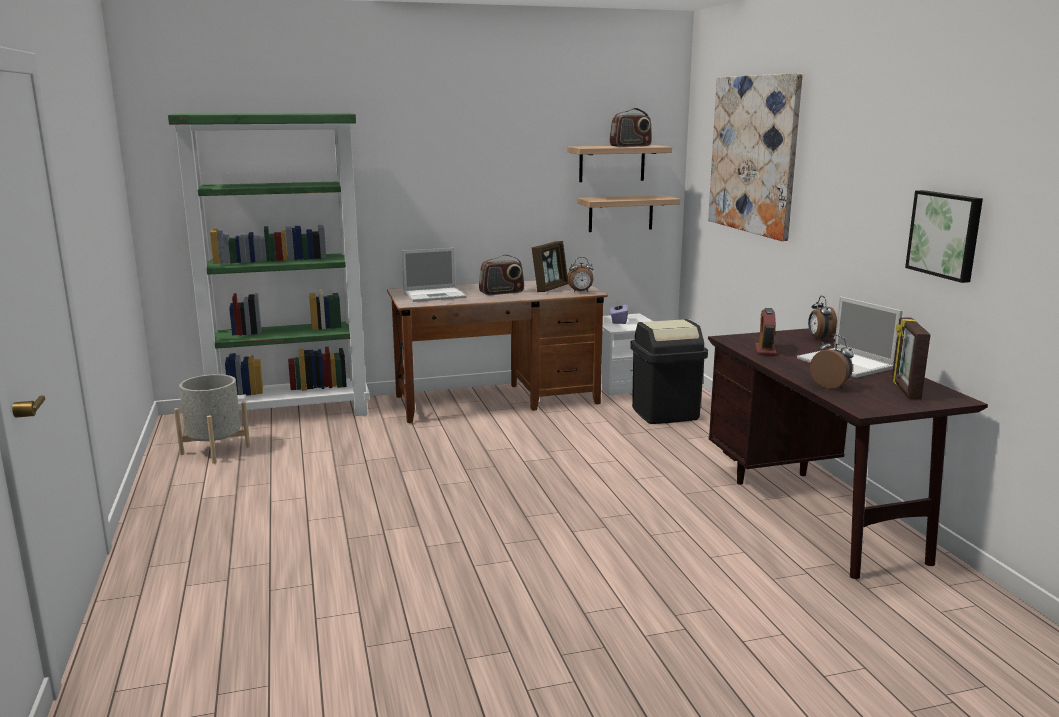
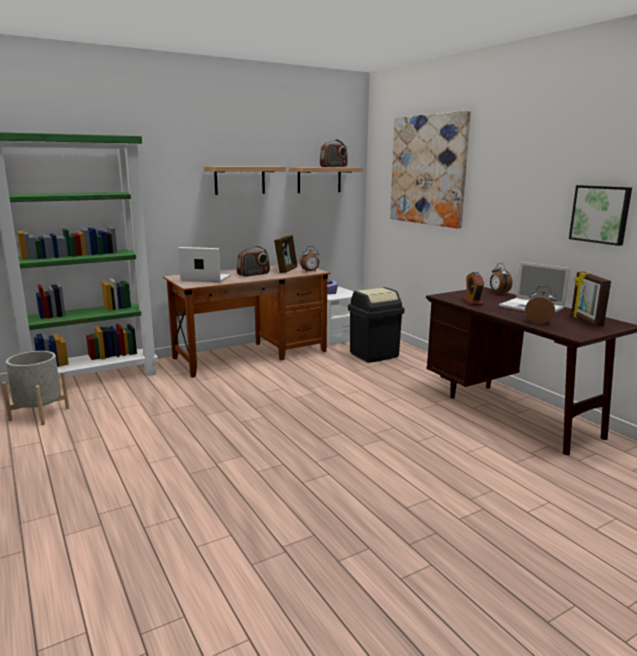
camera: 15 degrees left, 0 degrees up
laptop [402,248,466,302] -> laptop turned 135 degrees counterclockwise [178,247,231,282]
shelf [577,195,680,232] -> shelf moved to [204,166,286,195]

